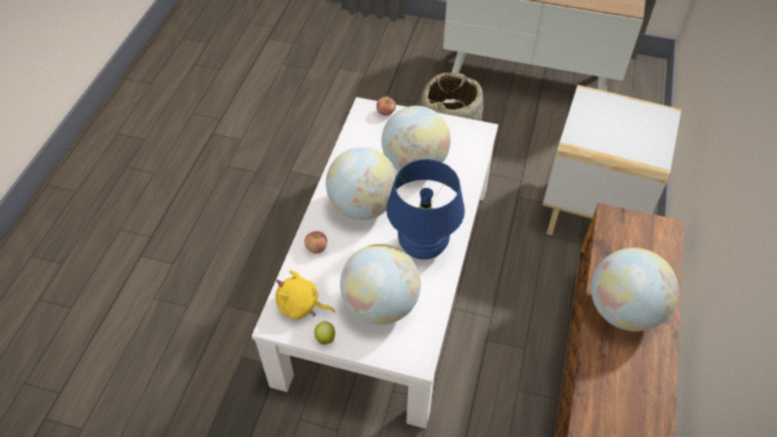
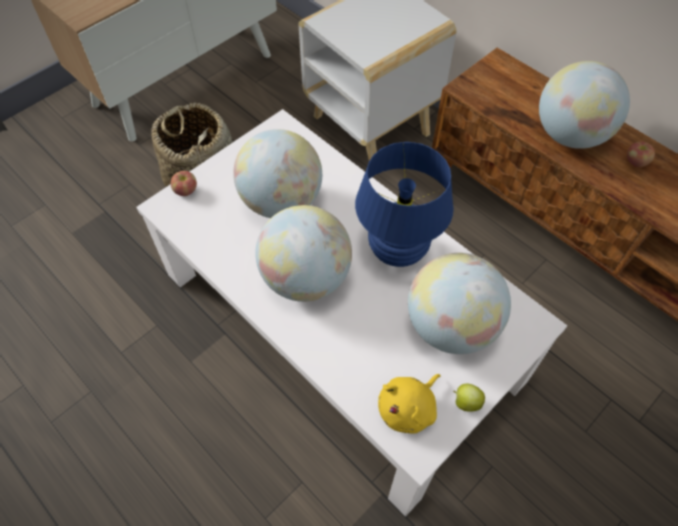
camera: 60 degrees left, 5 degrees up
apple [304,231,327,254] -> apple moved to [627,142,655,168]

